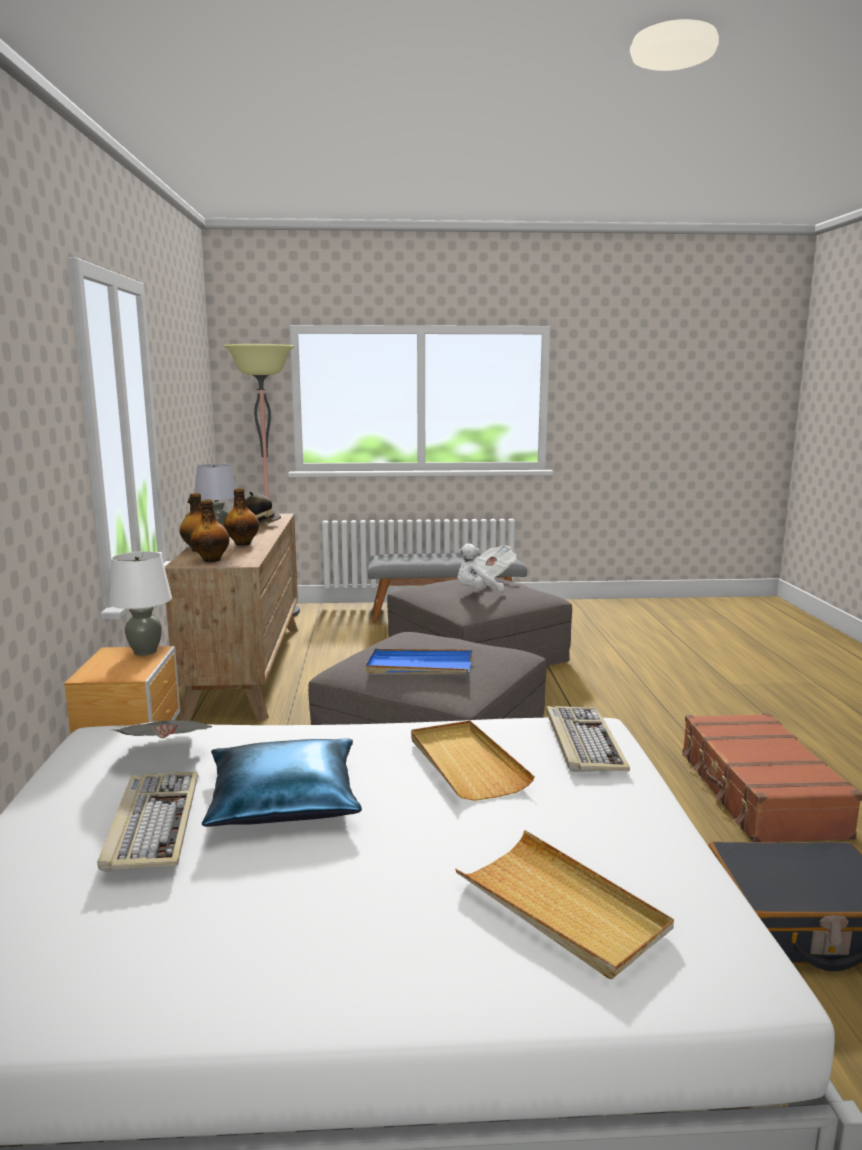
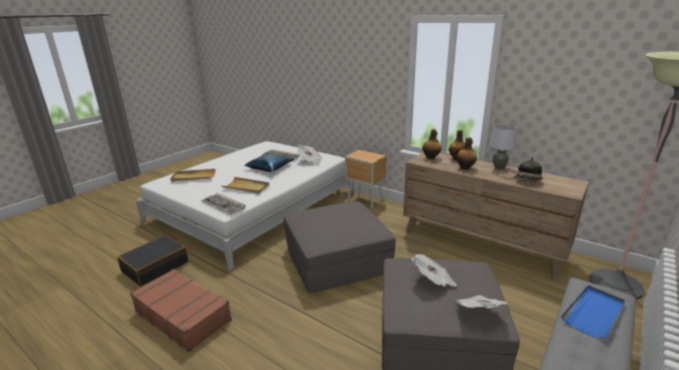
camera: 130 degrees right, 10 degrees up
white table lamp [109,551,172,656] -> none
blue tray [366,649,472,674] -> blue tray moved to [561,285,625,339]
white plush toy [458,543,504,592] -> newspaper [411,254,457,287]

